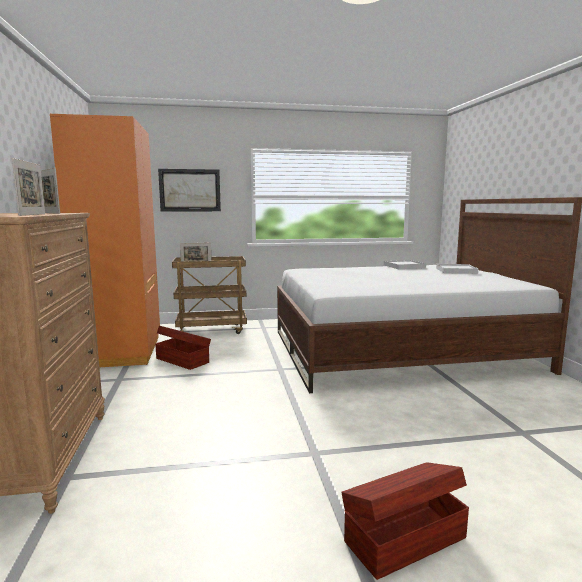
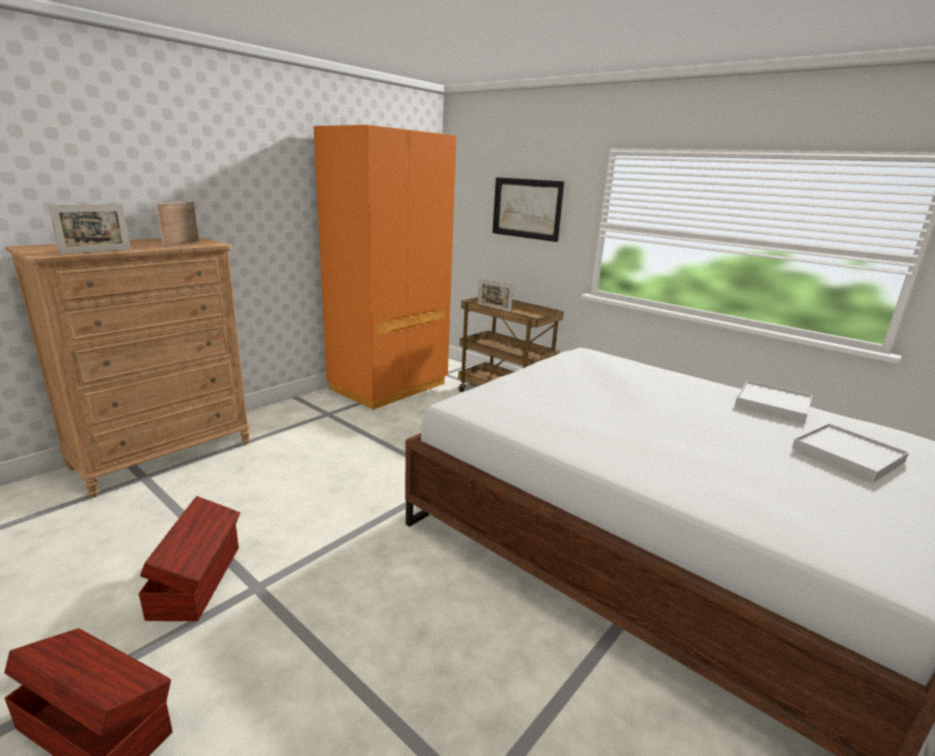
camera: 50 degrees right, 10 degrees up
brown storage box [155,326,211,370] -> brown storage box moved to [139,496,240,621]

